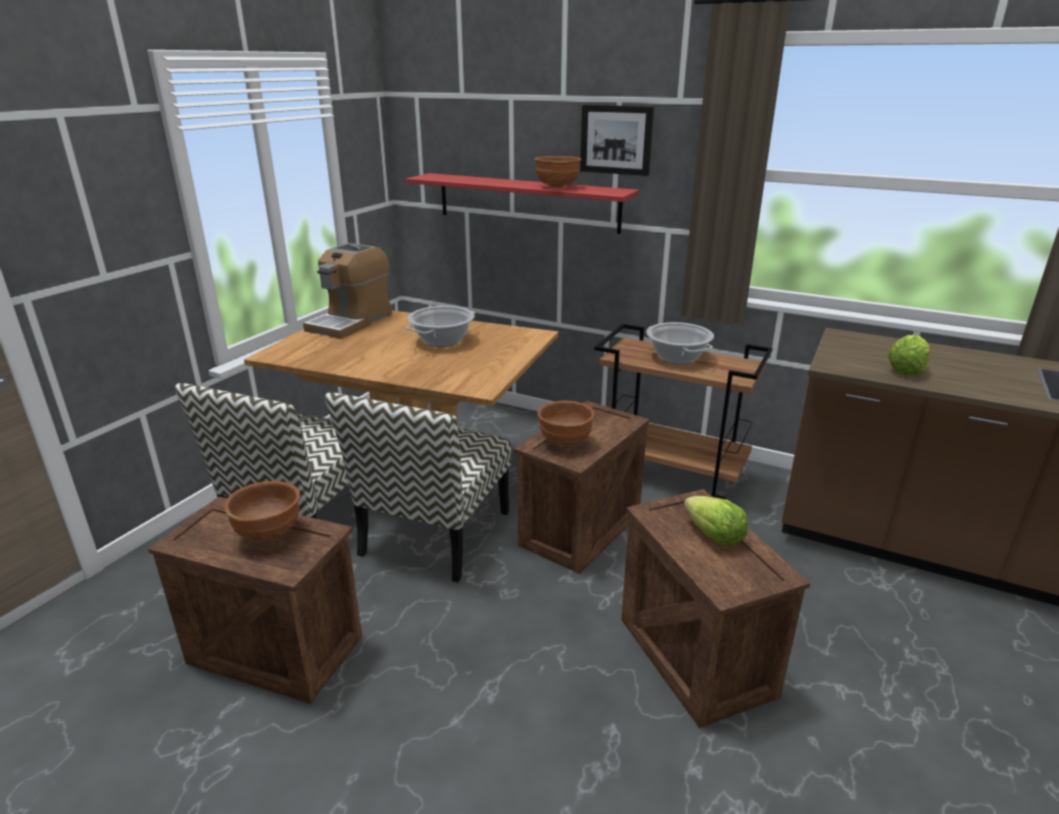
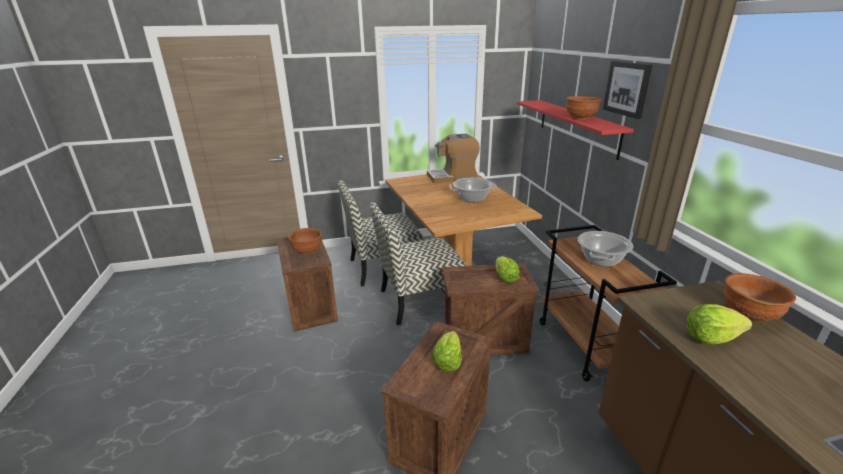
camera: 50 degrees right, 0 degrees up
brown bowl [537,401,595,446] -> brown bowl moved to [724,273,796,321]
none -> lettuce [496,256,520,283]

